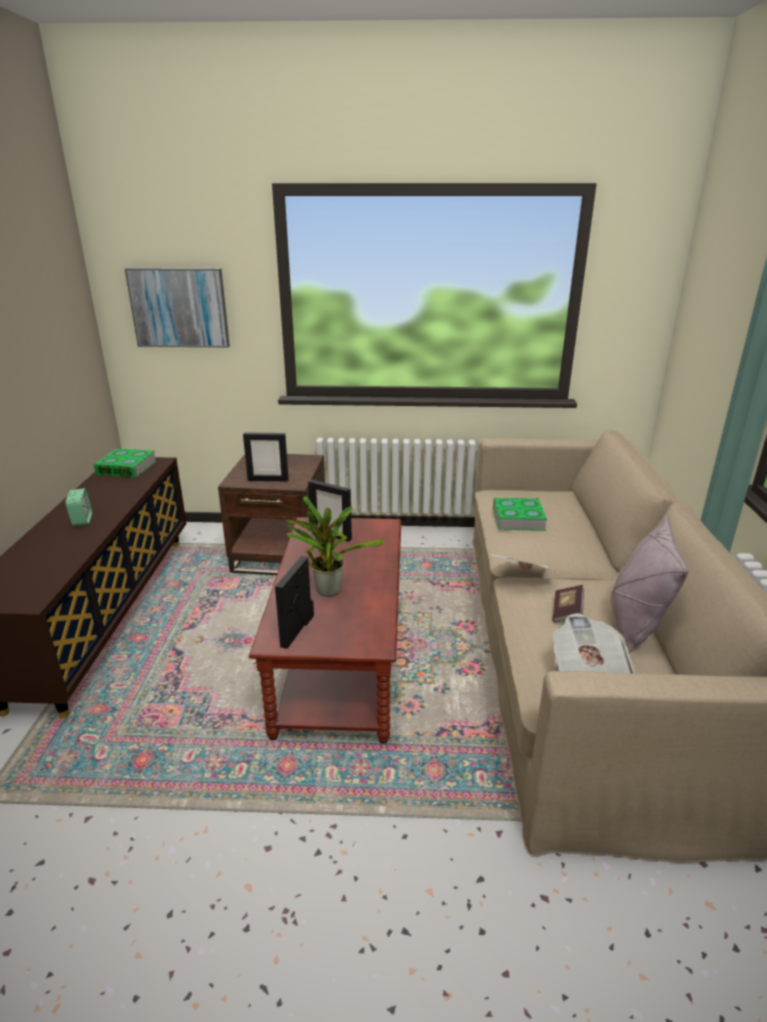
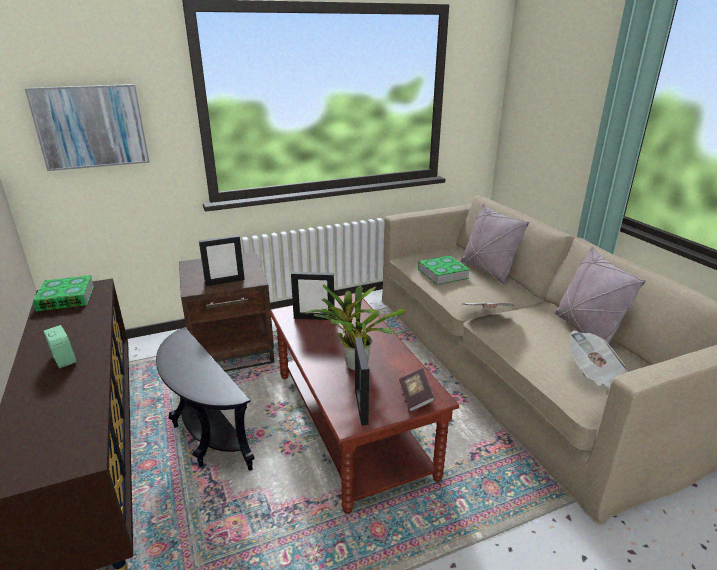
camera: 25 degrees left, 0 degrees up
book [553,585,584,623] -> book moved to [399,368,435,412]
none -> black side table [156,327,255,470]
none -> purple pillow [461,203,529,284]

